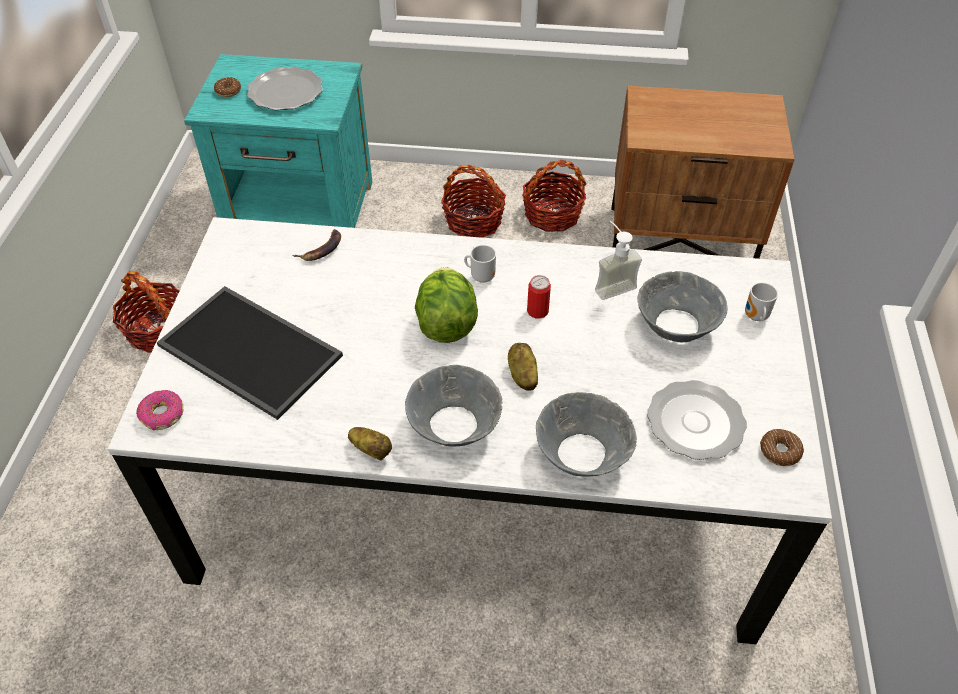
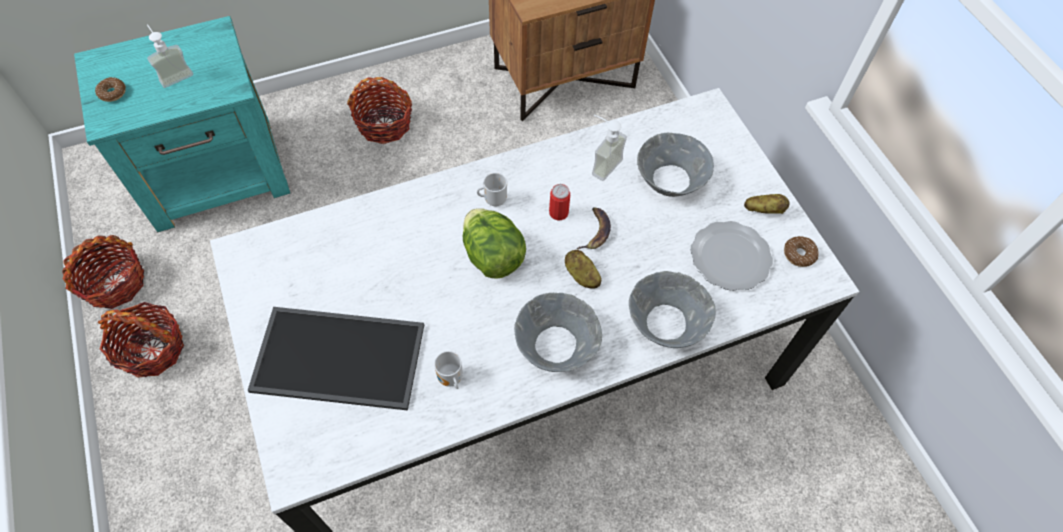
camera: 30 degrees left, 10 degrees up
donut [136,390,183,431] -> none
plate [247,67,323,110] -> soap dispenser [147,24,193,88]
banana [293,229,341,261] -> banana moved to [577,207,611,249]
potato [348,427,392,461] -> potato moved to [744,194,790,214]
basket [522,160,586,232] -> basket moved to [62,235,144,309]
mug [745,283,778,321] -> mug moved to [434,351,463,389]

